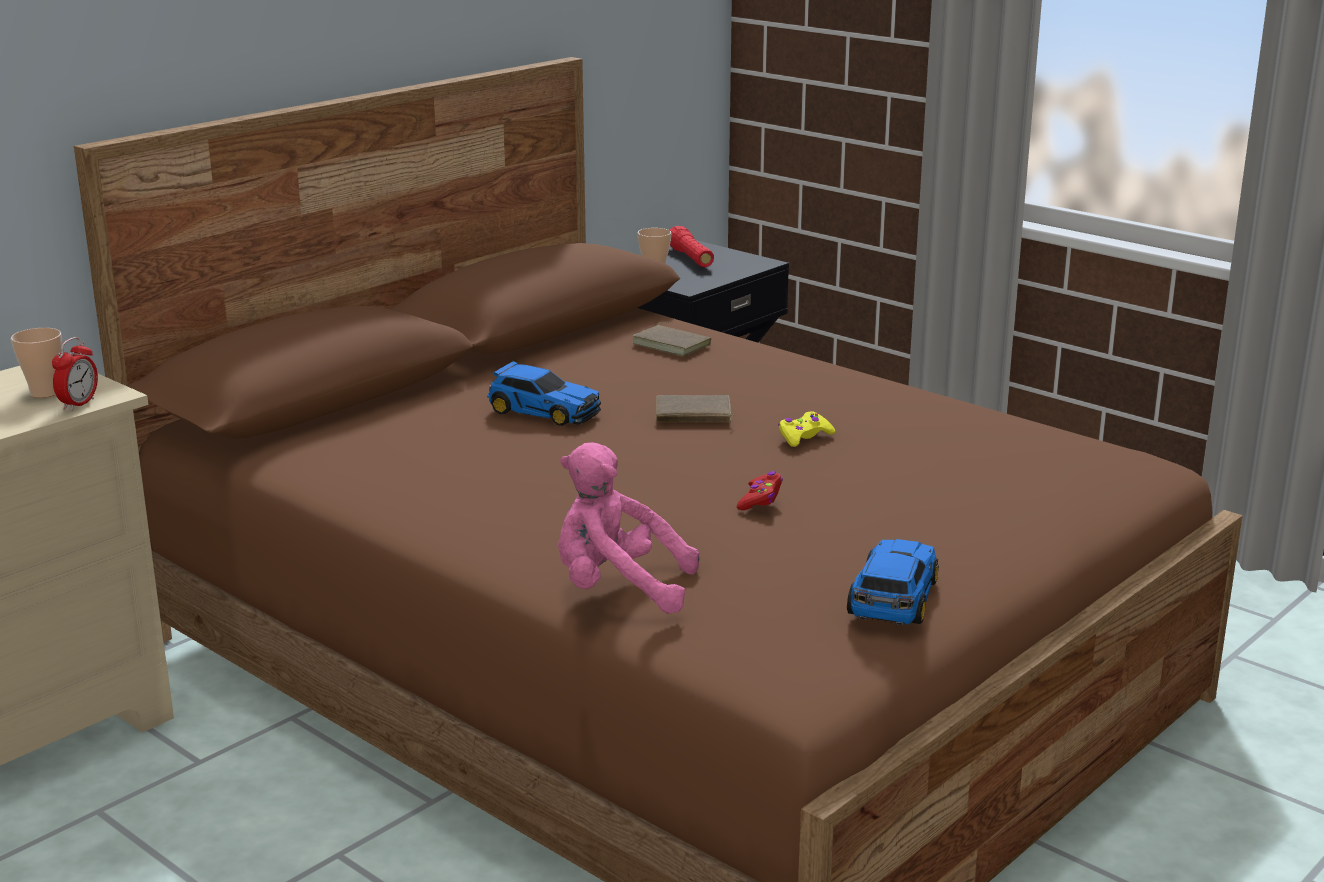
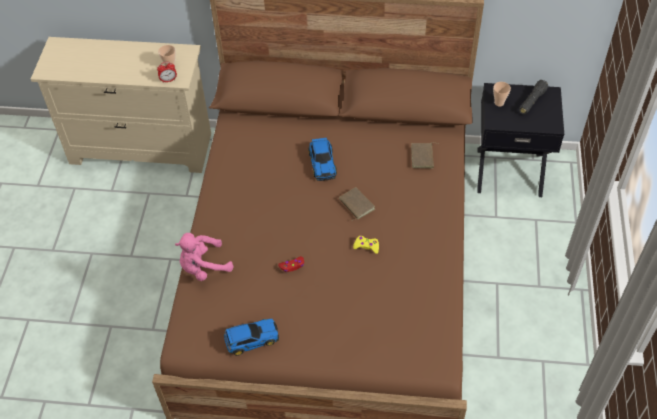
camera: 55 degrees right, 30 degrees up
pink plush toy [558,443,700,614] -> pink plush toy turned 90 degrees counterclockwise [175,233,234,281]
red flashlight [670,226,714,267] -> black flashlight [519,80,548,114]

